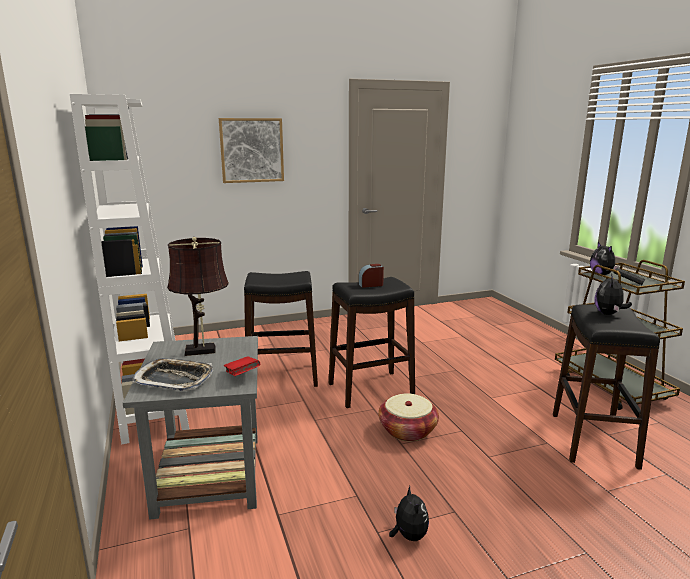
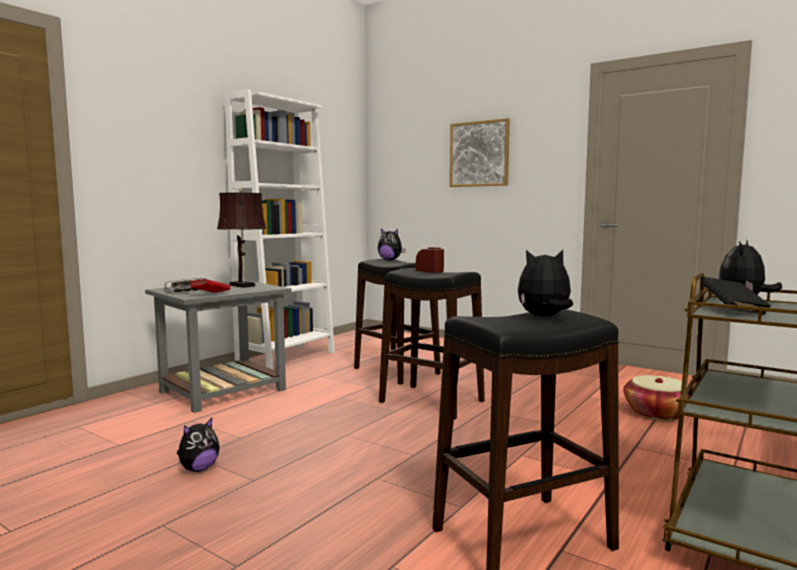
camera: 55 degrees right, 10 degrees down
basket [378,393,439,441] -> basket moved to [624,375,689,421]
none -> plush toy [378,229,406,261]

